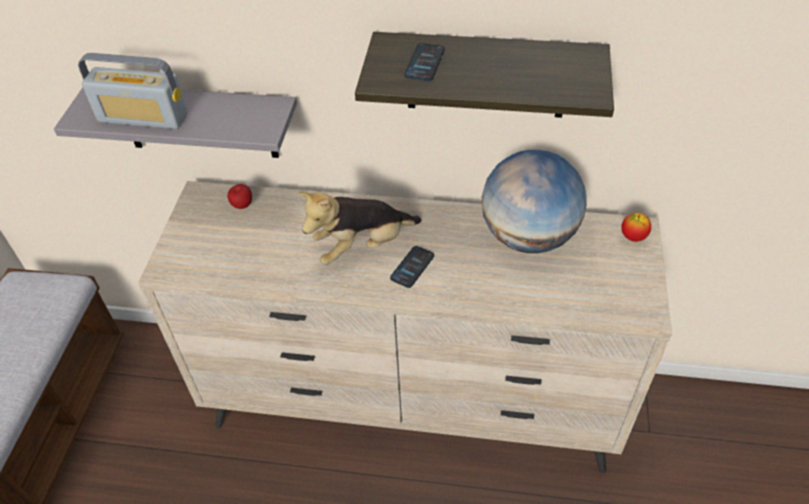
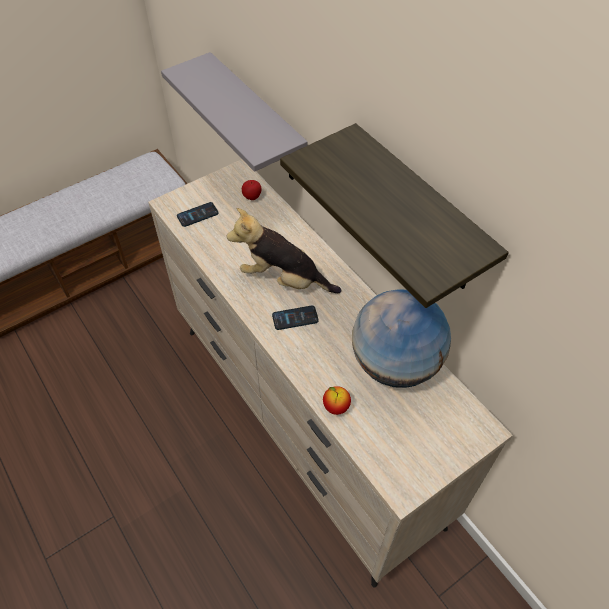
camera: 45 degrees right, 5 degrees up
radio [78,53,187,129] -> none
phone [404,43,445,81] -> phone moved to [177,202,219,227]
apple [621,213,651,242] -> apple moved to [323,386,351,415]

